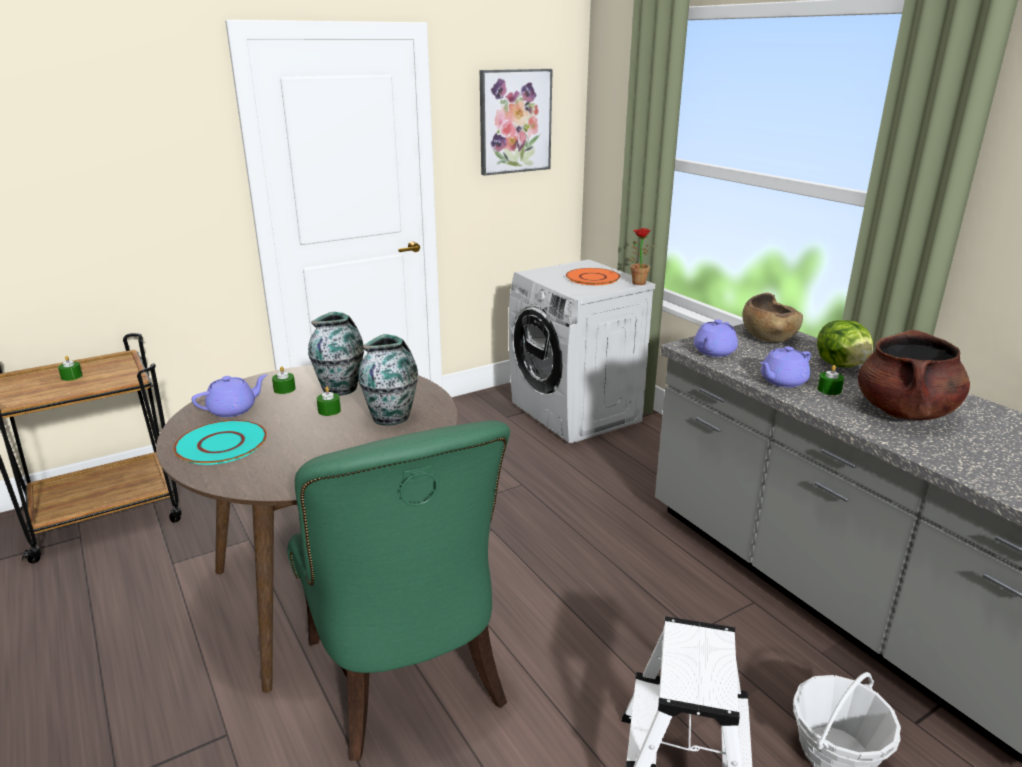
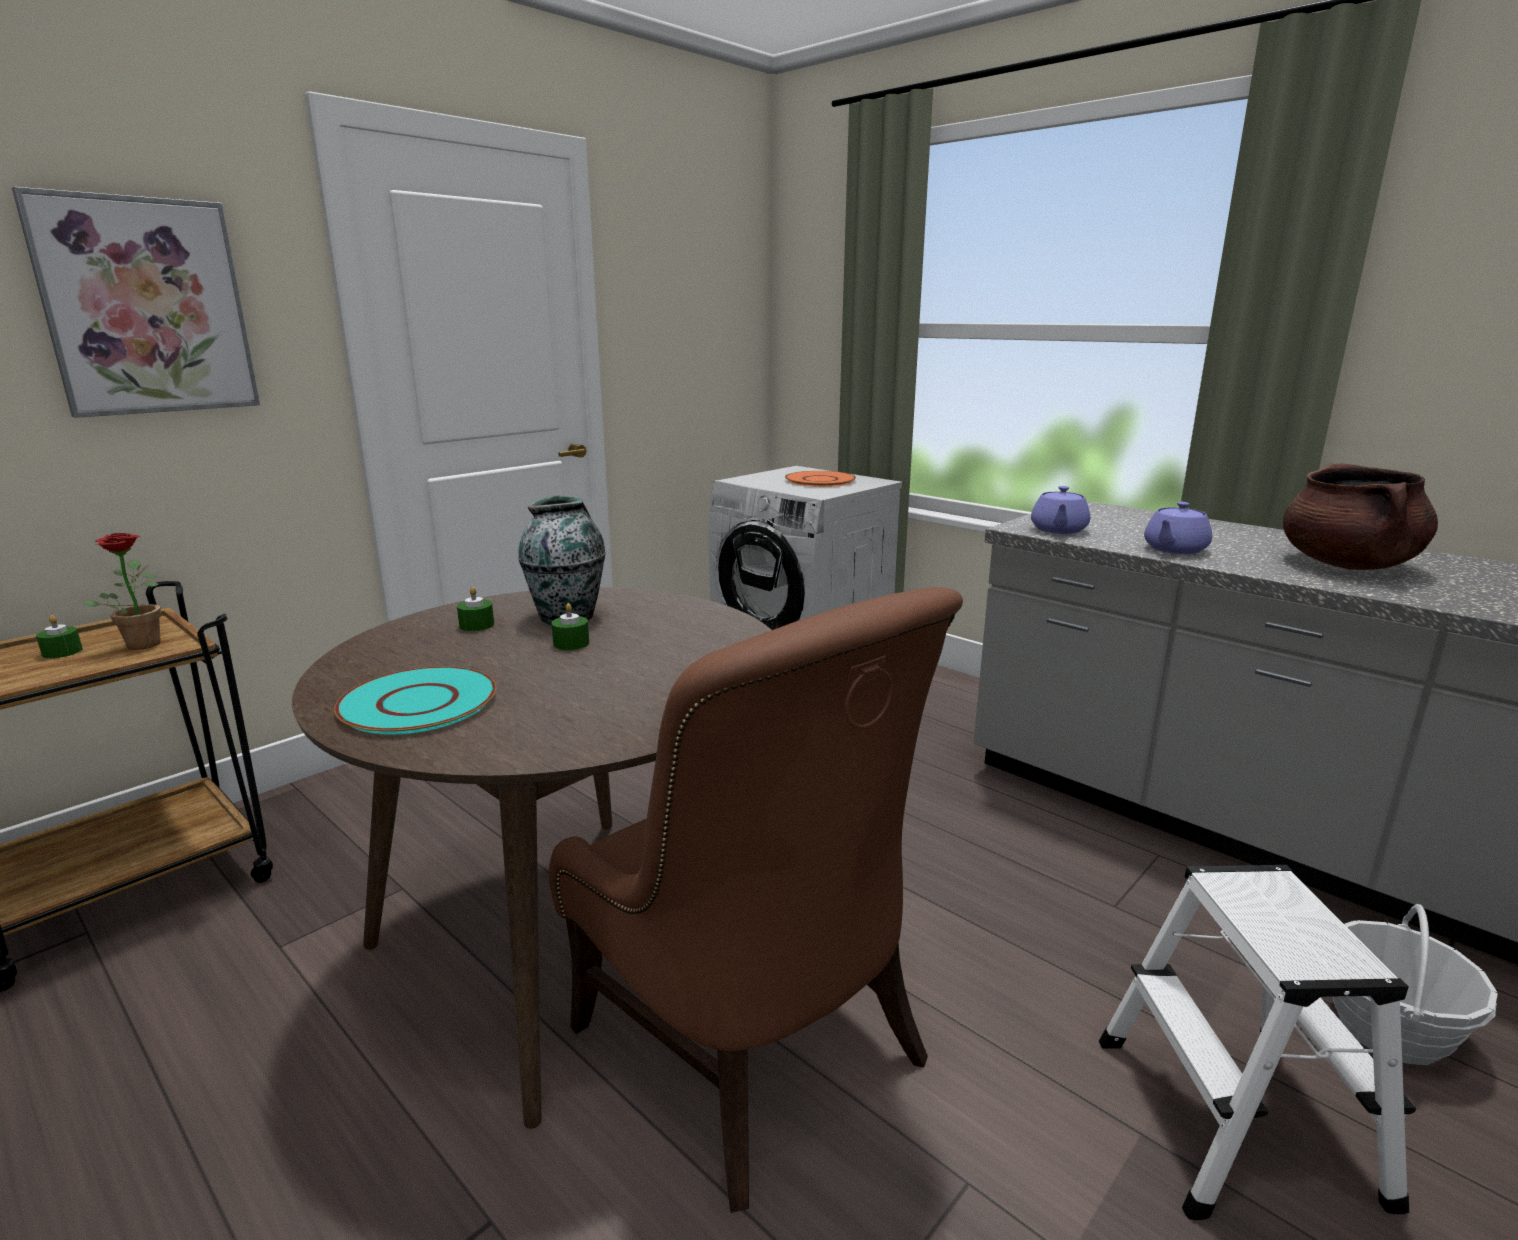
camera: 15 degrees left, 5 degrees down
purple teapot [192,374,267,417] -> none
green chair [287,421,510,761] -> brown chair [549,587,963,1213]
vase [358,334,418,426] -> none
picture [480,69,553,176] -> picture moved to [12,187,260,418]
potted plant [629,228,655,285] -> potted plant moved to [81,533,161,650]
brown bowl [742,293,803,342] -> none
lettuce [817,320,873,367] -> none
green candle [817,365,844,395] -> none

